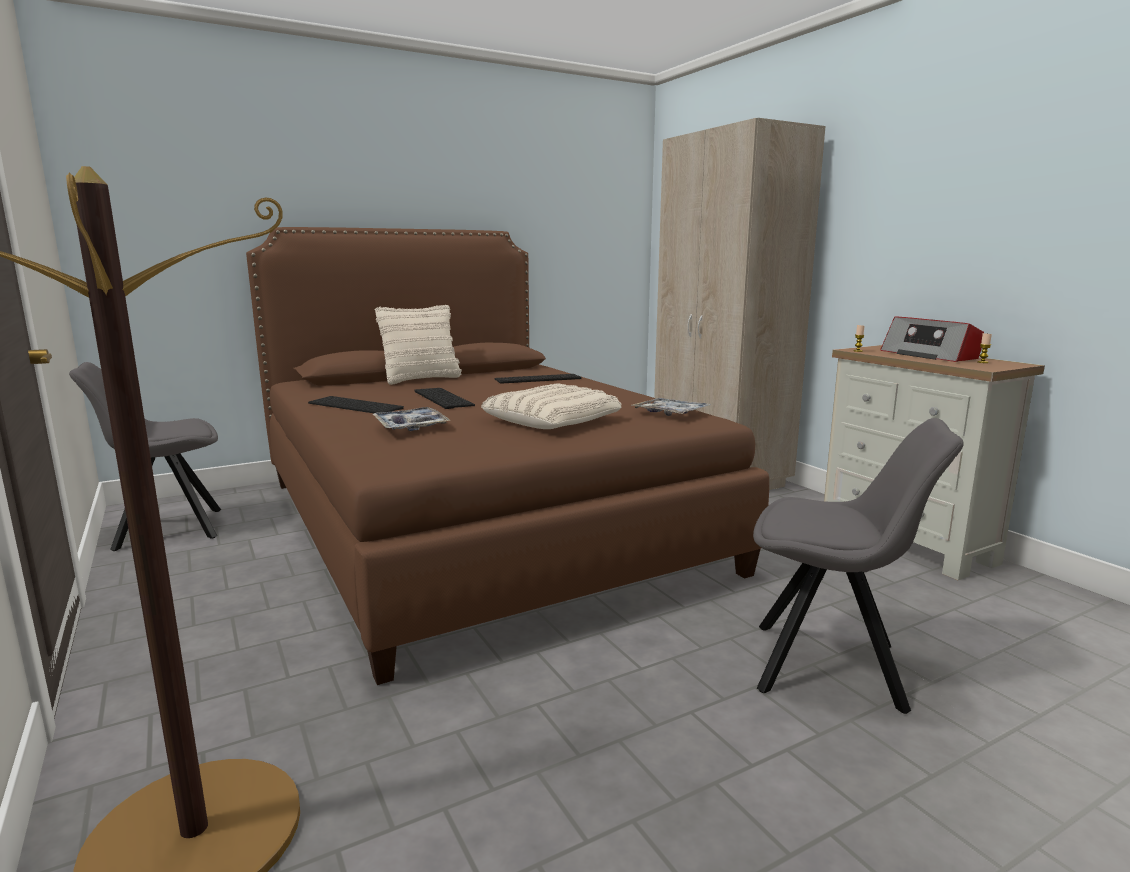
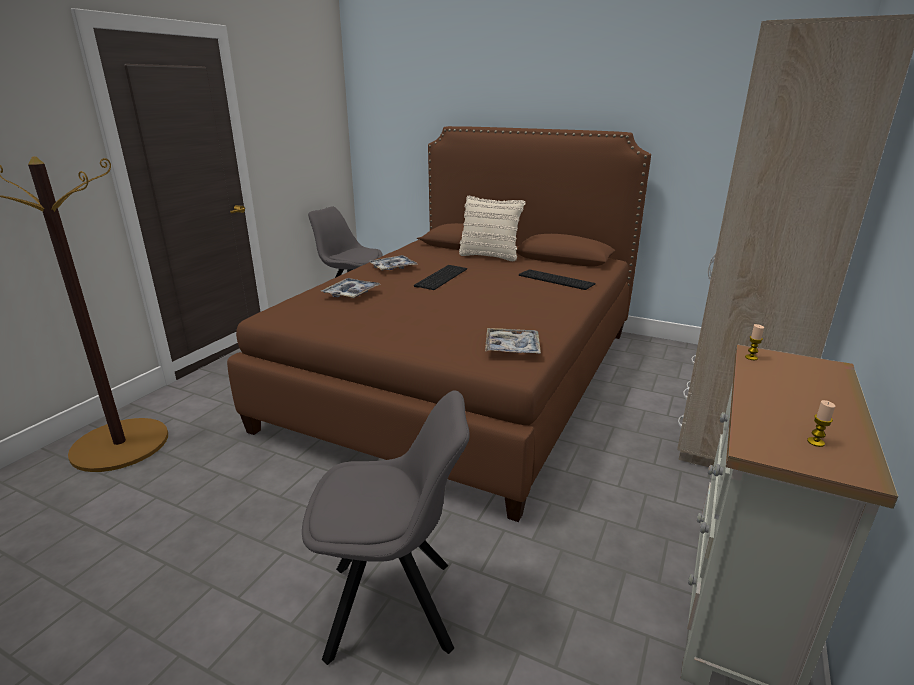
camera: 55 degrees right, 10 degrees up
keyboard [308,396,404,413] -> tray [369,255,417,271]
beige pillow [481,383,622,429] -> none
grey chair [753,418,964,714] -> grey chair turned 75 degrees counterclockwise [302,390,470,665]
radio [880,316,984,362] -> none

